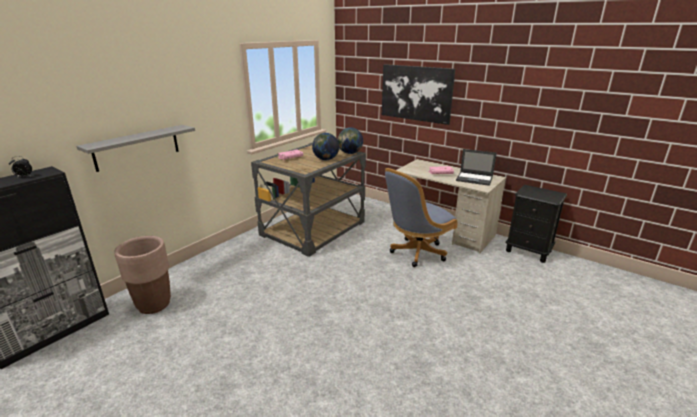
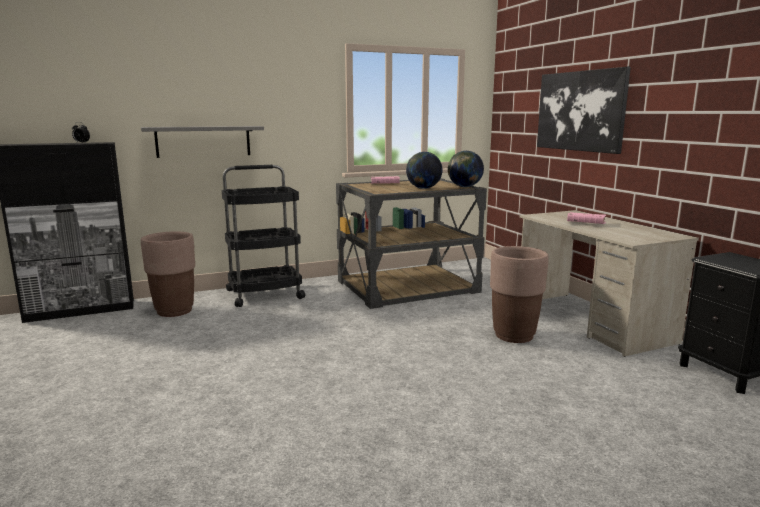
camera: 30 degrees right, 10 degrees down
blue office chair [385,168,458,267] -> brown planter [490,246,549,343]
laptop [456,149,496,186] -> none
none -> black cart [222,165,305,307]

